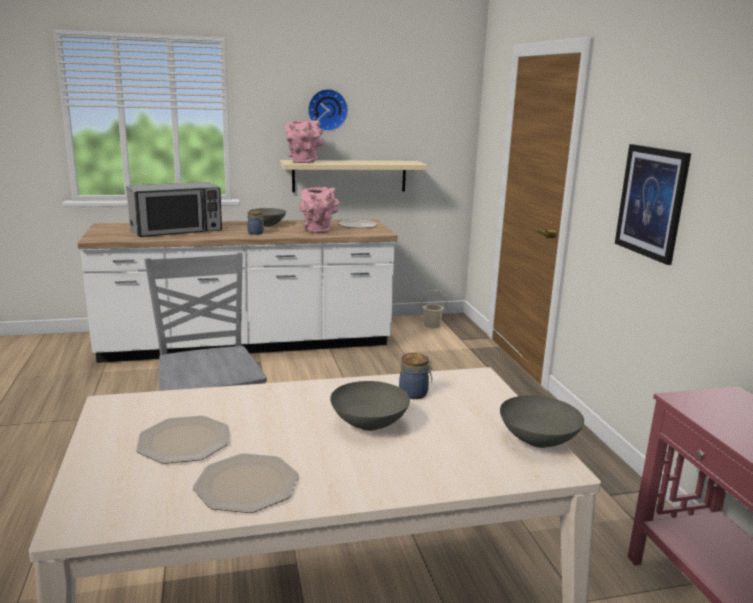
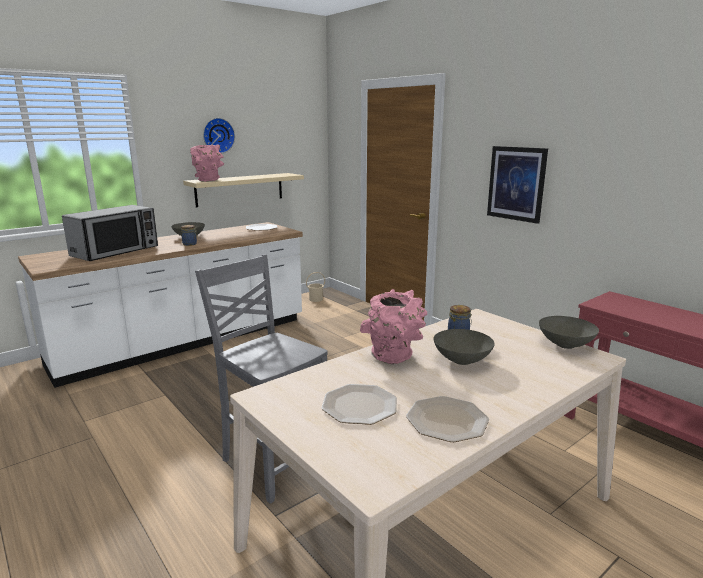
camera: 25 degrees left, 0 degrees up
pink vase [299,187,340,233] -> pink vase moved to [360,289,427,364]

